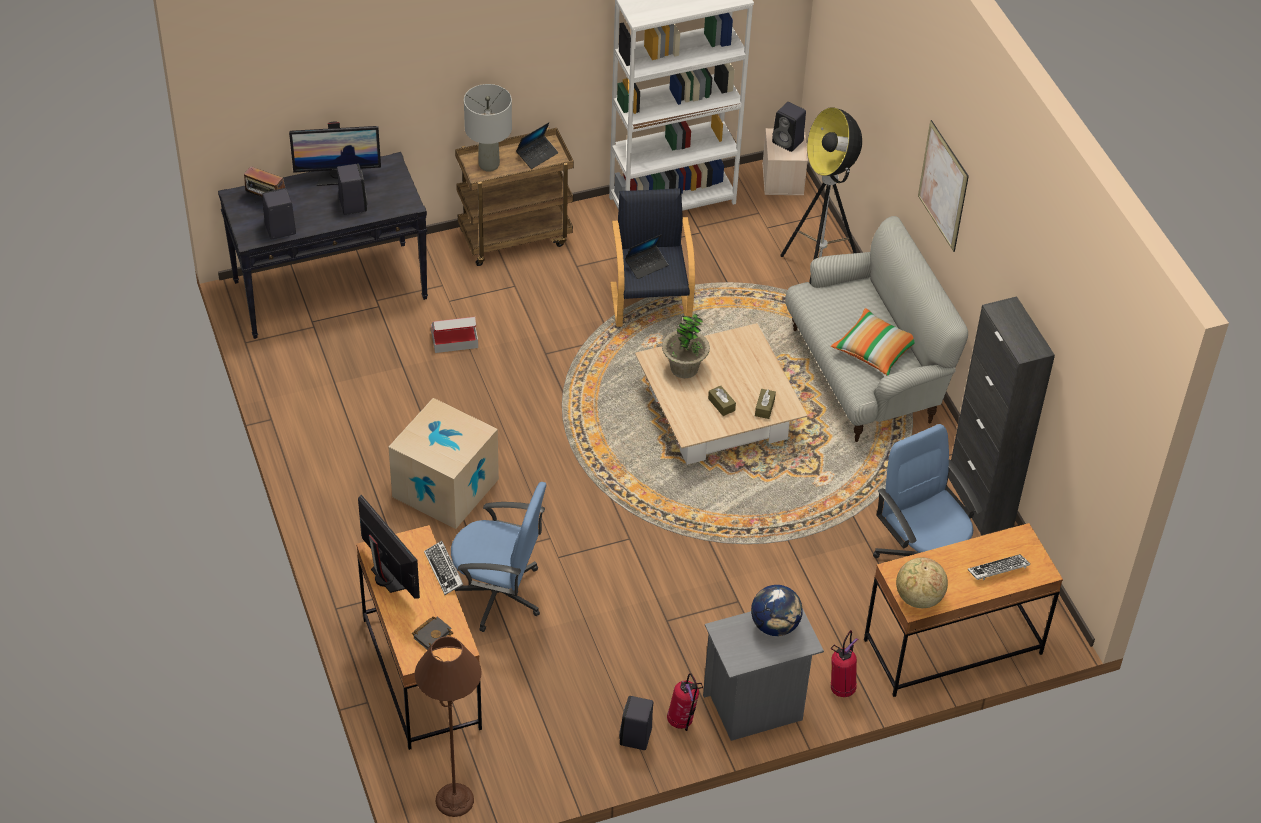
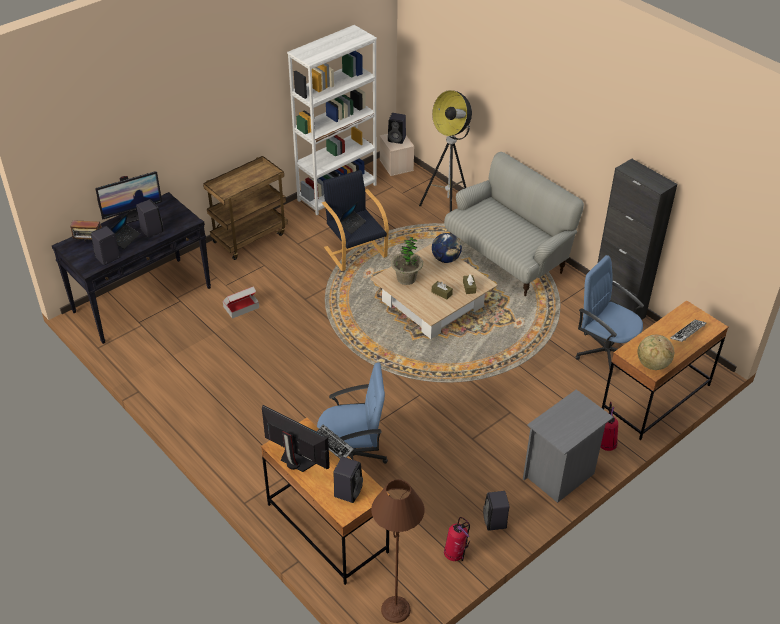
camera: 20 degrees left, 5 degrees down
cardboard box [389,398,499,529] -> none
black book [412,616,453,650] -> black speaker [333,457,363,503]
grey table lamp [464,84,512,172] -> none
laptop [516,123,558,169] -> laptop moved to [111,213,140,249]
fire extinguisher [667,673,703,731] -> fire extinguisher moved to [444,517,470,561]
globe [751,585,803,636] -> globe moved to [432,233,462,263]
pillow [831,308,915,376] -> none
picture [918,120,969,252] -> none

